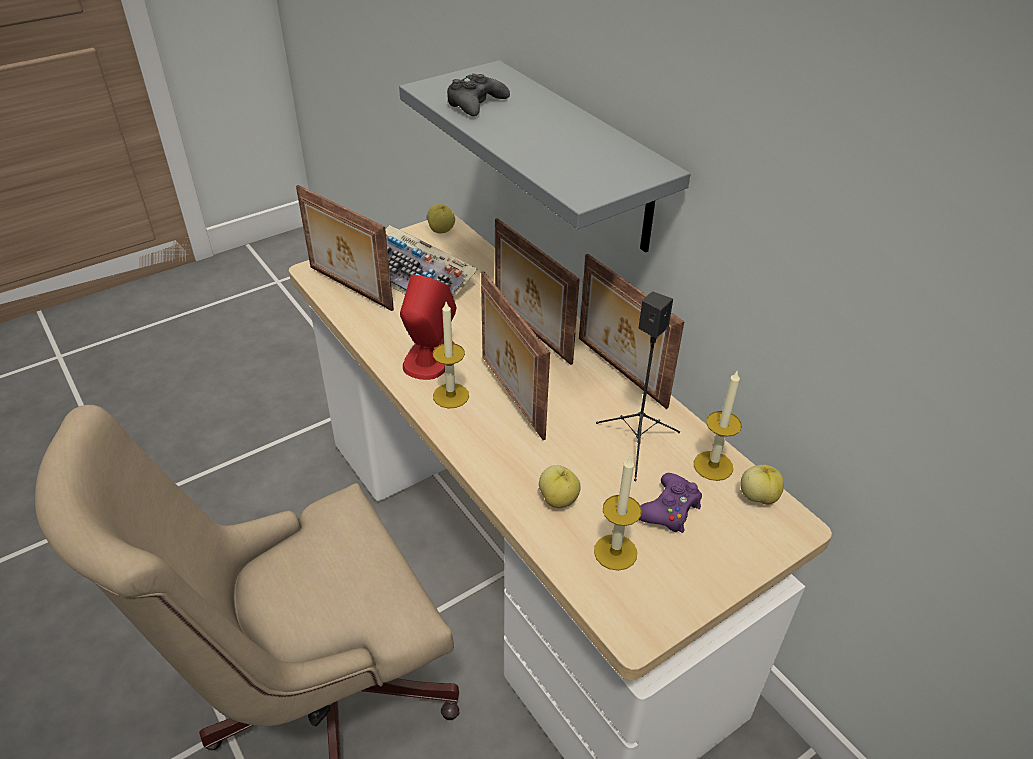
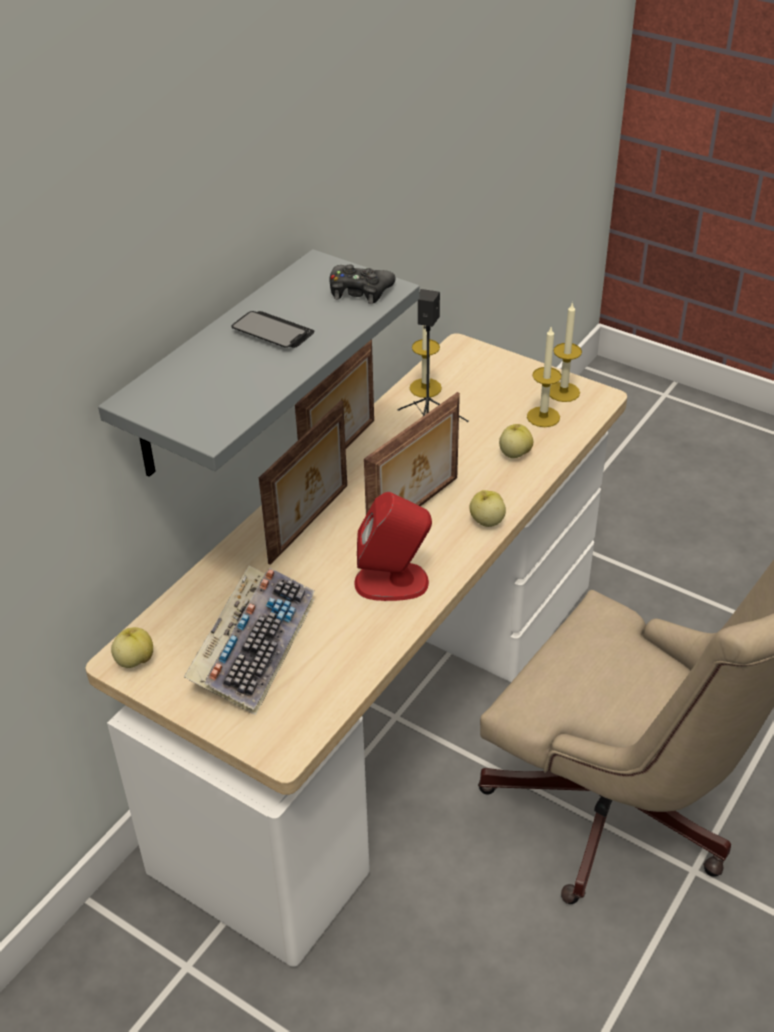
camera: 110 degrees left, 0 degrees up
picture frame [296,185,394,311] -> none
candle [433,302,469,409] -> candle moved to [550,302,582,402]
black game controller [447,73,510,116] -> black game controller moved to [329,264,396,304]
purple game controller [639,473,702,533] -> none
apple [740,465,784,505] -> apple moved to [469,490,506,527]
none -> phone [232,311,314,348]

